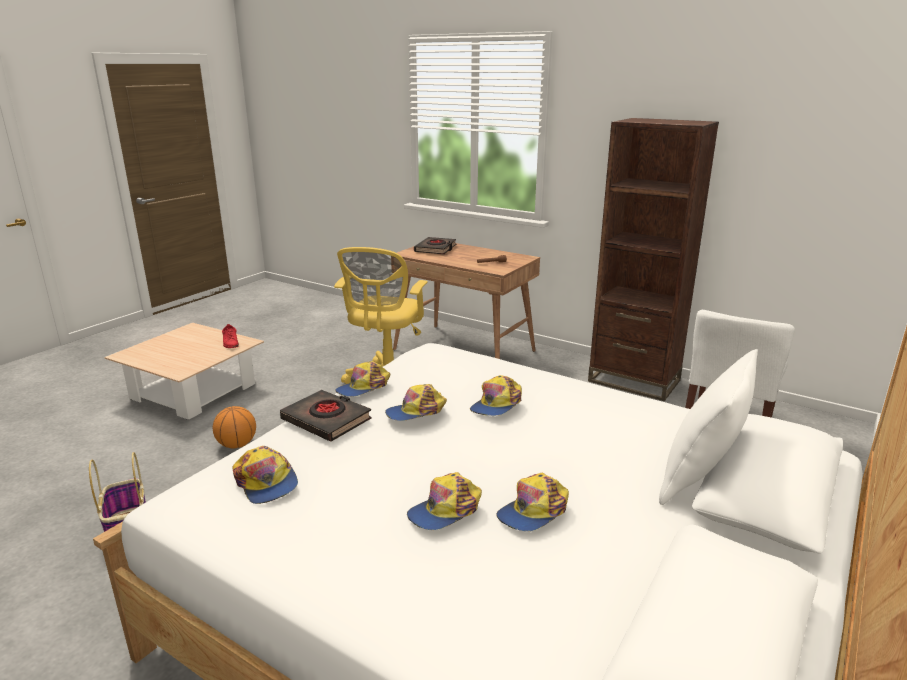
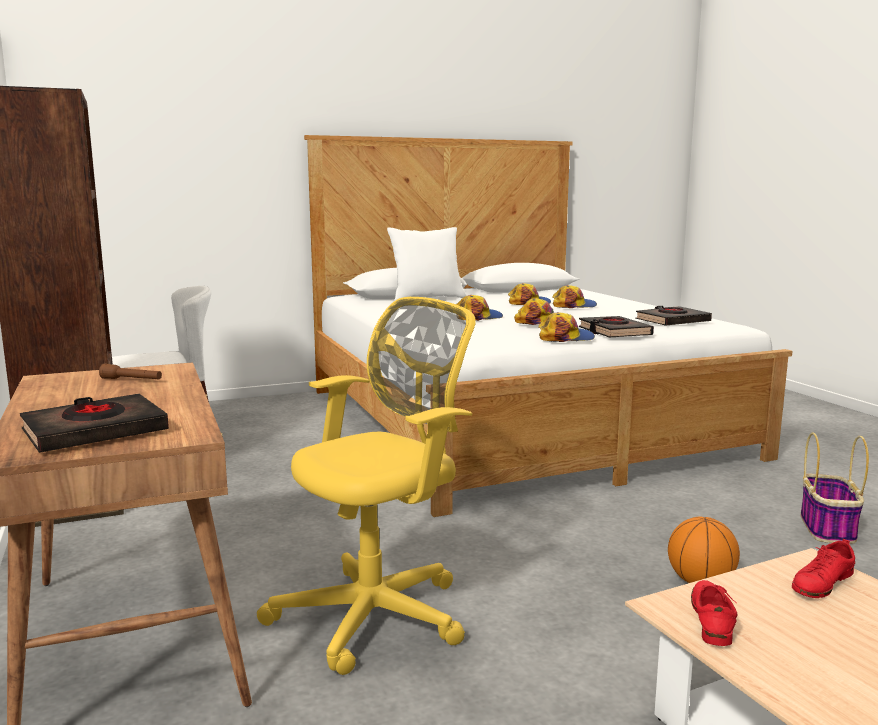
camera: 145 degrees left, 10 degrees down
cap [233,446,298,504] -> black book [636,306,712,326]
none -> red shoe [792,539,855,598]

